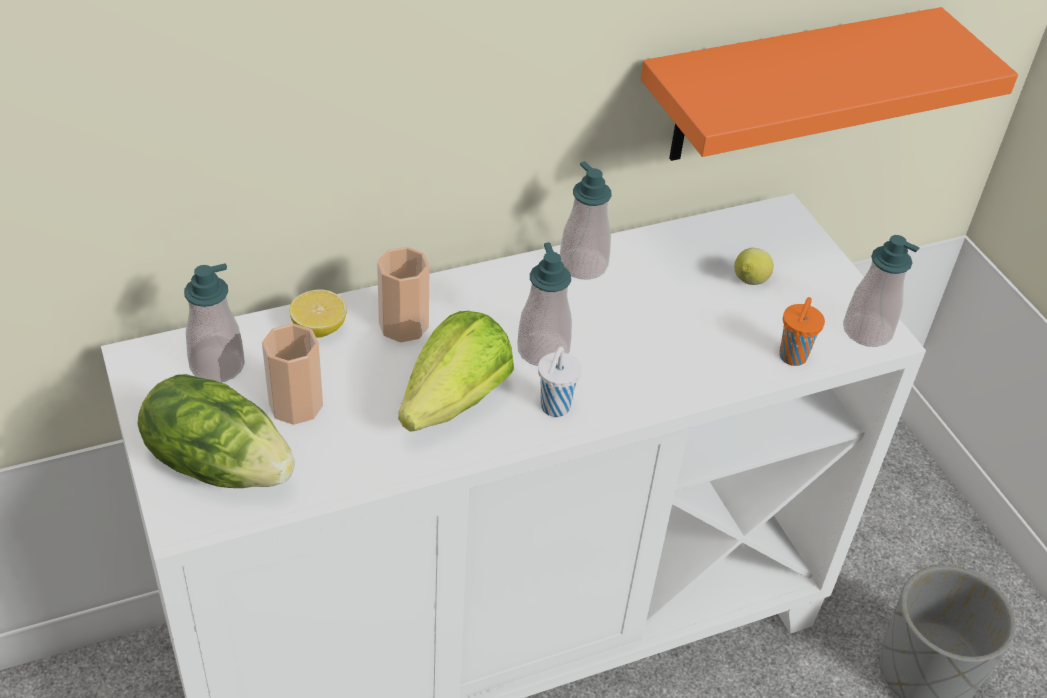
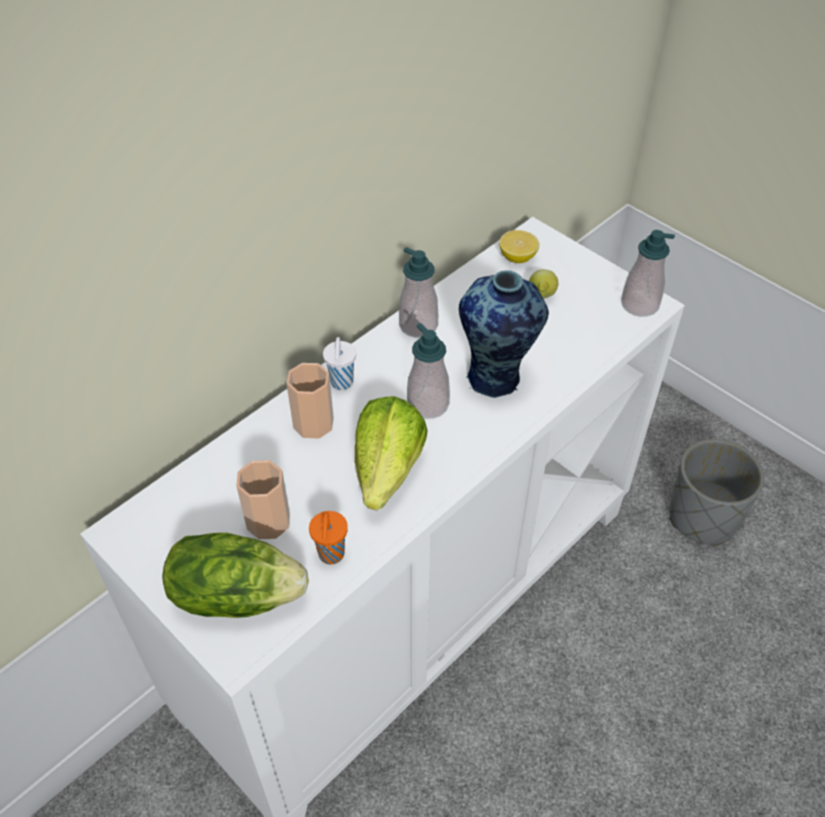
camera: 20 degrees left, 5 degrees up
soap dispenser [184,263,245,382] -> none
lemon [289,289,347,338] -> lemon moved to [499,230,539,263]
white cup [538,346,582,417] -> white cup moved to [323,337,356,390]
orange shelf [641,7,1018,161] -> none
orange cup [779,297,825,366] -> orange cup moved to [309,511,348,564]
none -> vase [459,270,549,398]

